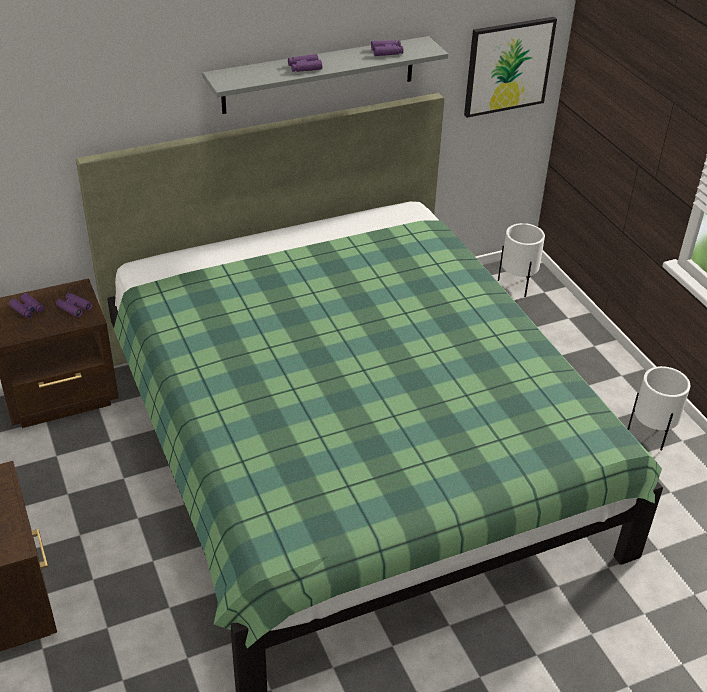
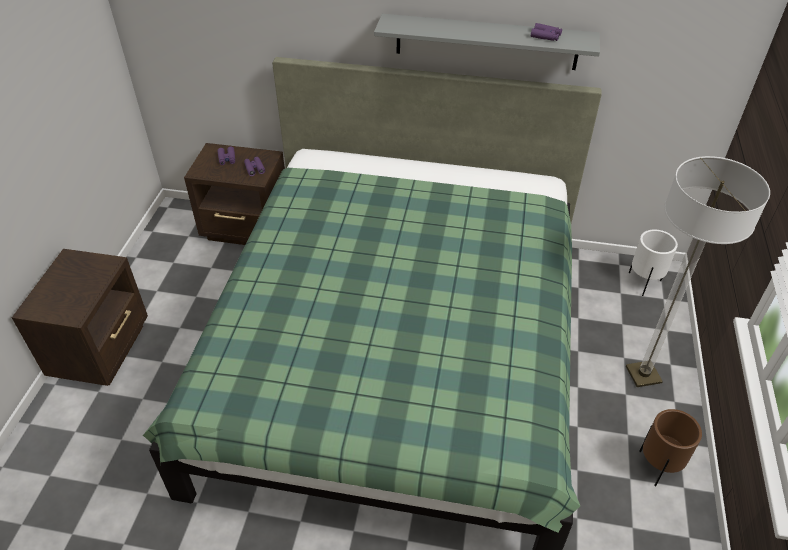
camera: 35 degrees right, 5 degrees up
purple binoculars [288,54,322,72] -> none
picture [464,17,557,118] -> none
white planter [628,366,690,451] -> brown planter [639,409,702,486]
none -> floor lamp [626,156,770,387]

